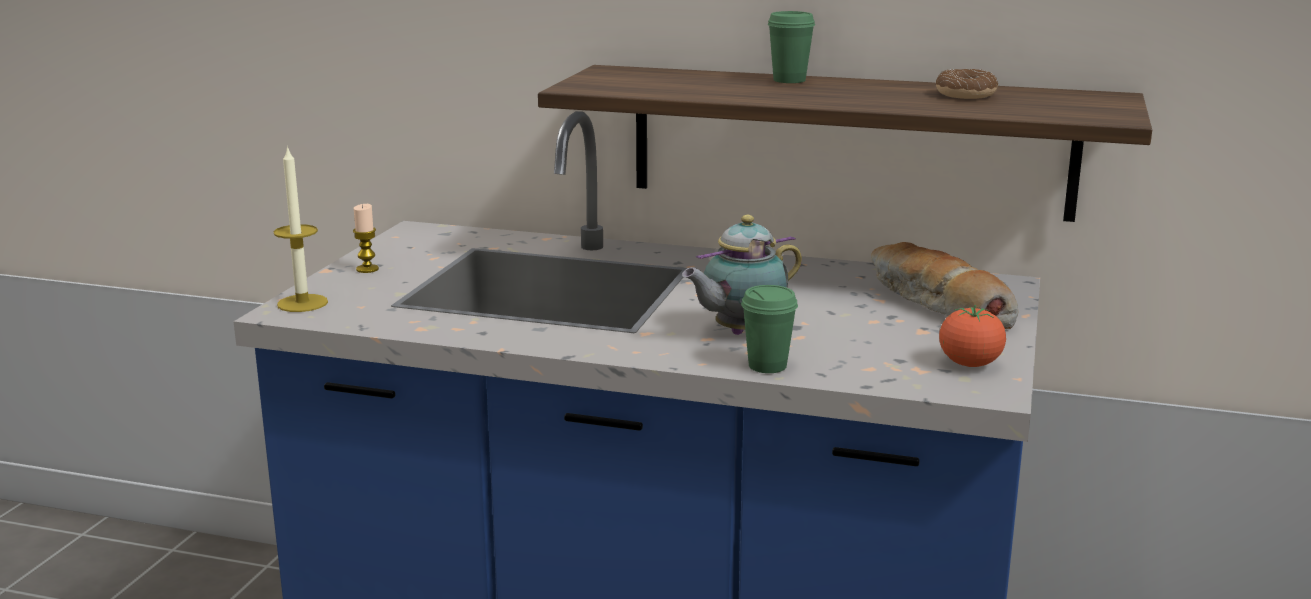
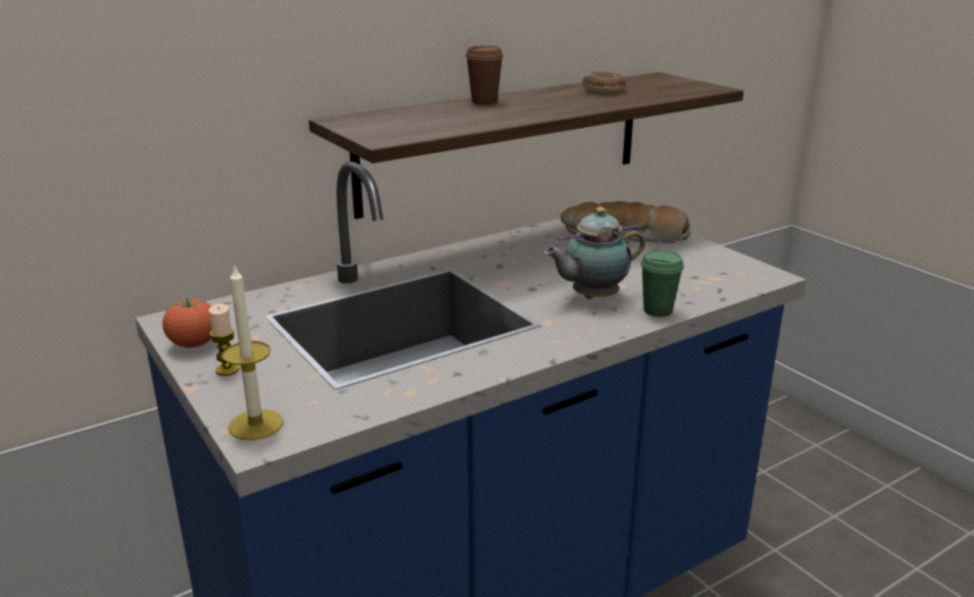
camera: 50 degrees left, 5 degrees up
teapot [682,215,802,335] -> teapot turned 60 degrees clockwise [544,207,645,299]
green cup [768,11,815,83] -> brown cup [466,46,503,105]
tomato [939,305,1006,367] -> tomato moved to [162,298,212,348]

